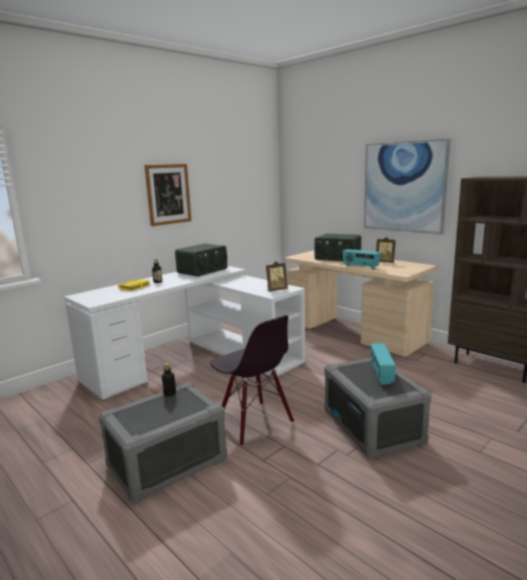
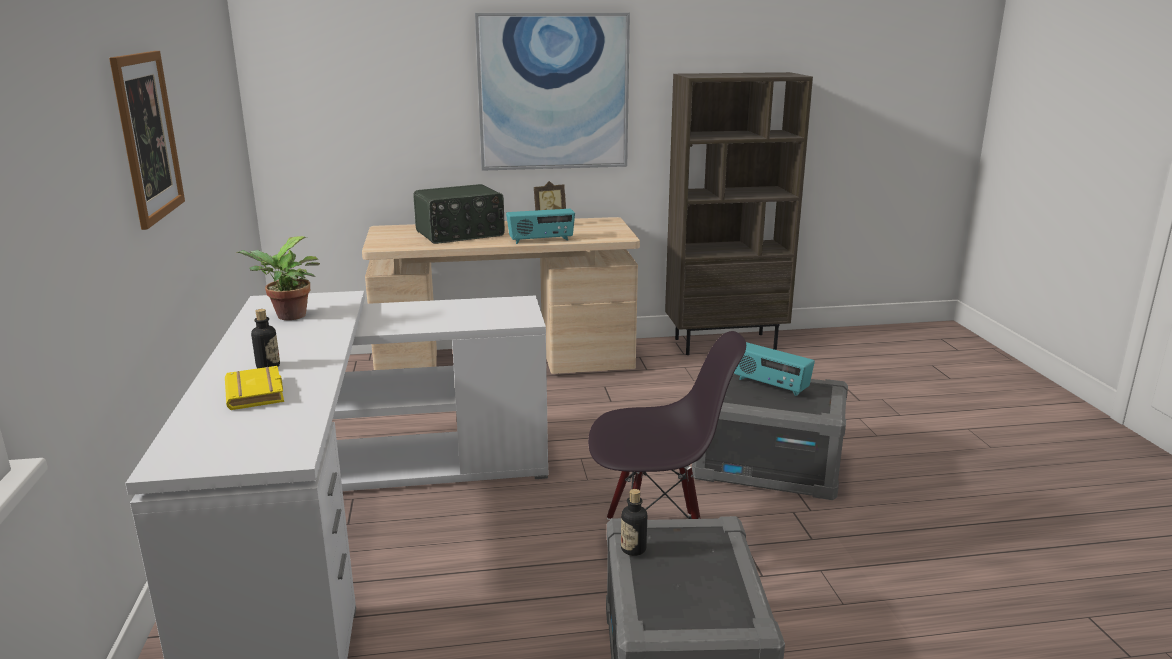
camera: 55 degrees left, 5 degrees up
radio [175,243,227,277] -> potted plant [236,236,320,320]
picture frame [266,261,288,292] -> none

